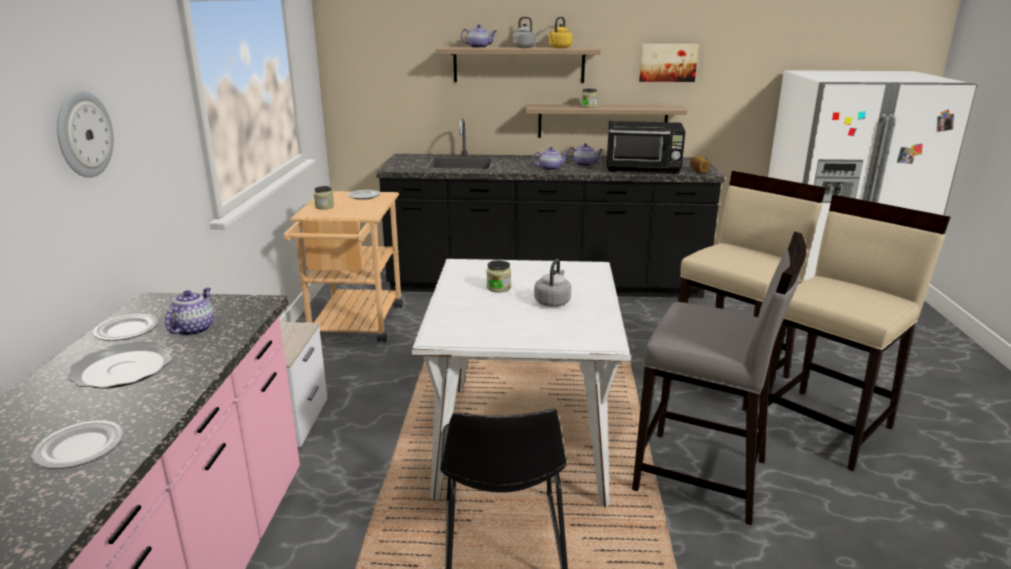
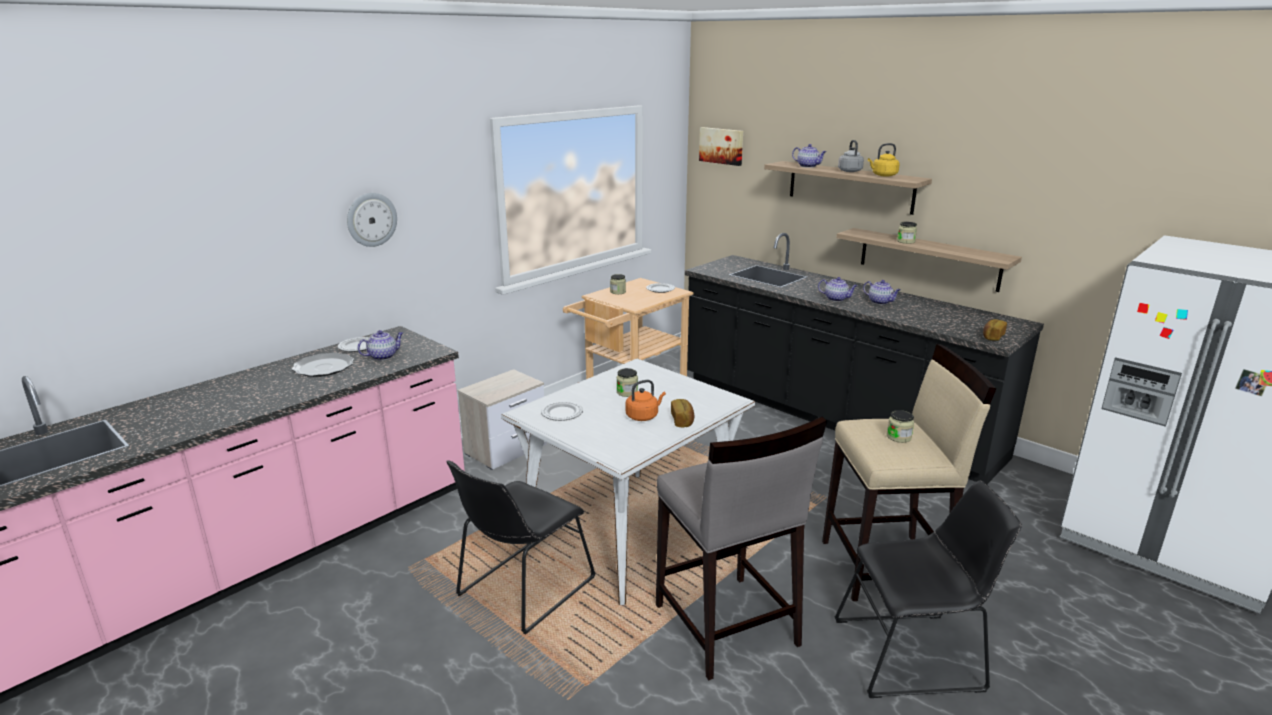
camera: 40 degrees right, 0 degrees up
plate [32,420,124,469] -> plate moved to [541,401,583,421]
grey kettle [534,259,571,307] -> orange kettle [625,380,666,421]
black microwave [607,121,685,174] -> none
picture [639,44,699,82] -> picture moved to [699,127,743,166]
beige stool [757,195,951,471] -> black chair [834,480,1022,698]
none -> bread [671,399,694,427]
none -> jar [887,410,914,443]

